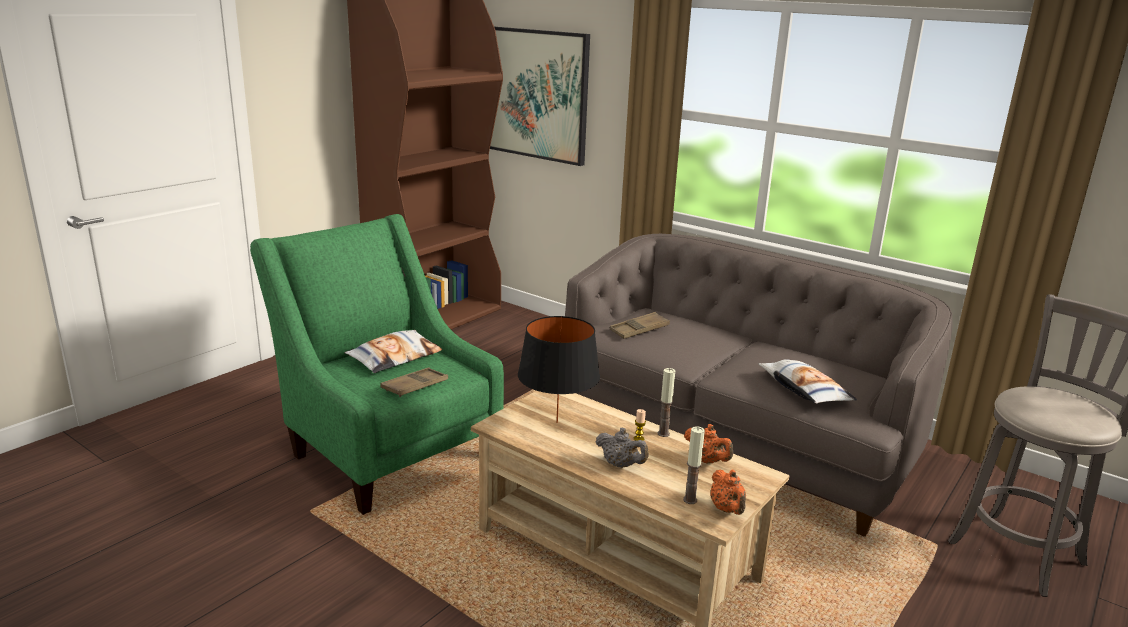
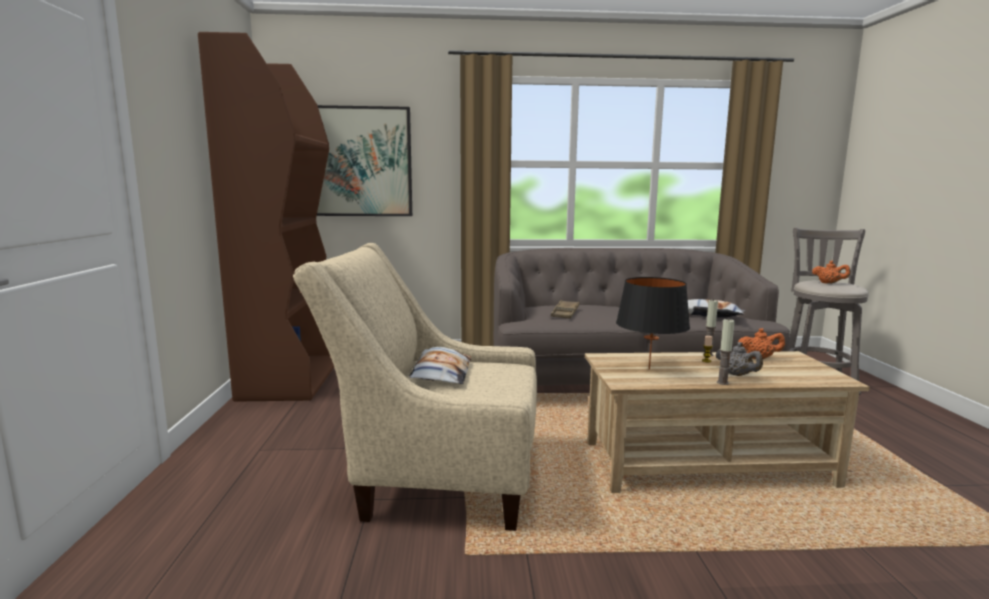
camera: 40 degrees left, 10 degrees down
green armchair [250,214,504,515] -> beige armchair [293,243,537,531]
brown tray [380,367,448,397] -> none
grey teapot [595,428,648,468] -> grey teapot turned 60 degrees clockwise [715,342,763,376]
candle [683,426,705,504] -> candle moved to [717,319,735,385]
orange teapot [710,470,746,515] -> orange teapot moved to [812,261,851,284]

